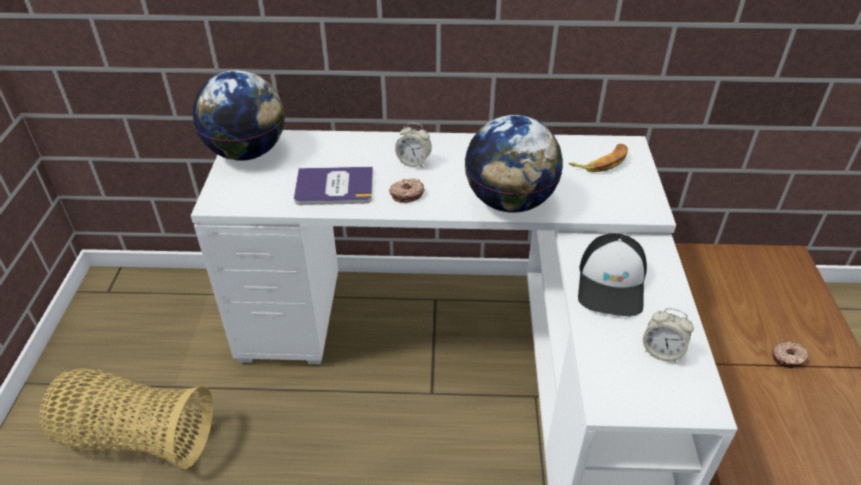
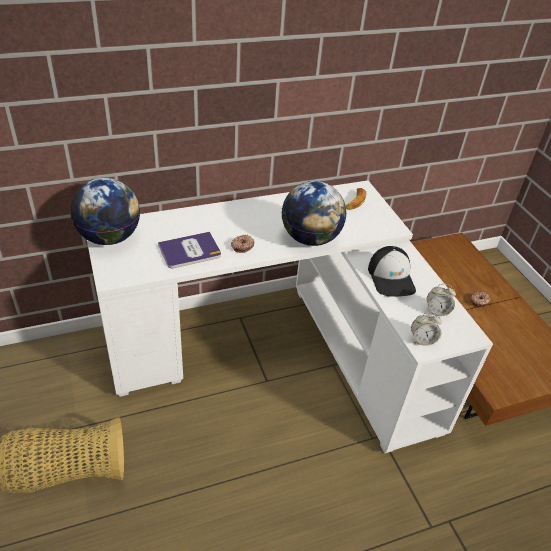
camera: 25 degrees left, 0 degrees up
alarm clock [395,123,432,168] -> alarm clock moved to [411,312,442,346]

